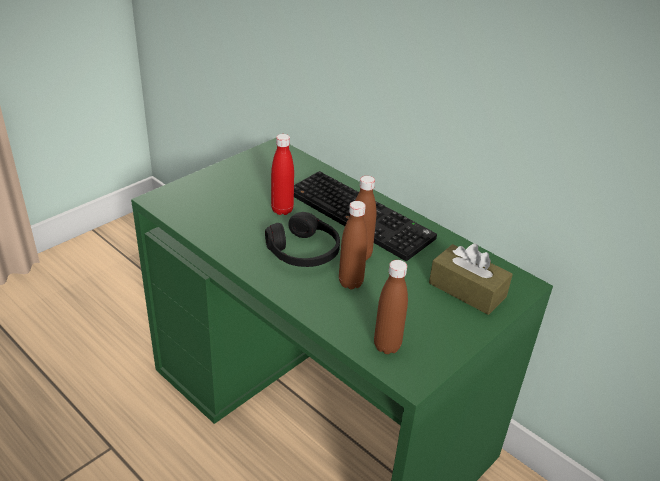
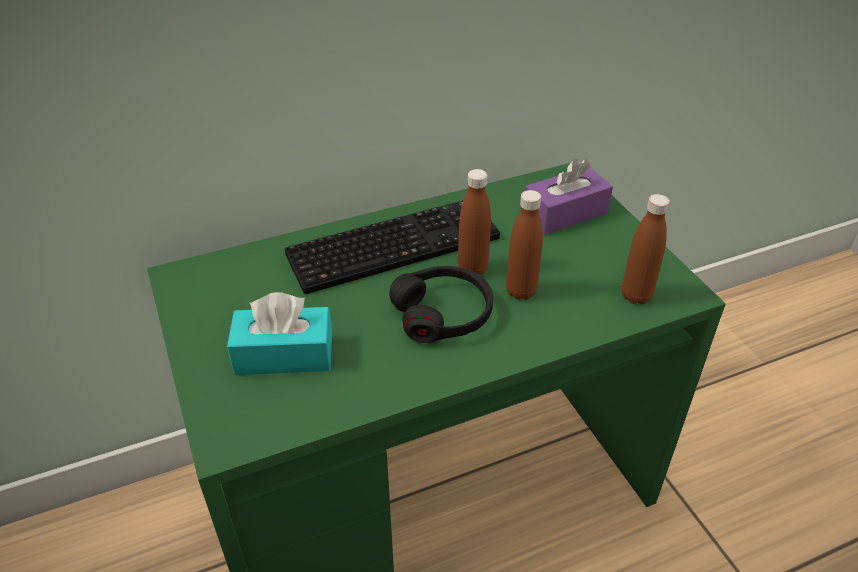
camera: 65 degrees left, 5 degrees up
red bottle [271,134,294,215] -> none
brown tissue box [429,243,513,315] -> purple tissue box [525,159,613,235]
none -> turquoise tissue box [227,292,332,375]

